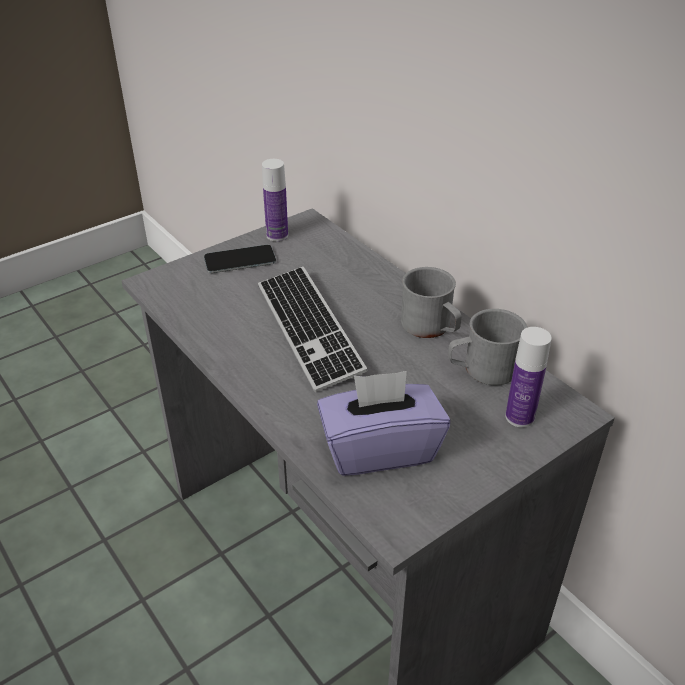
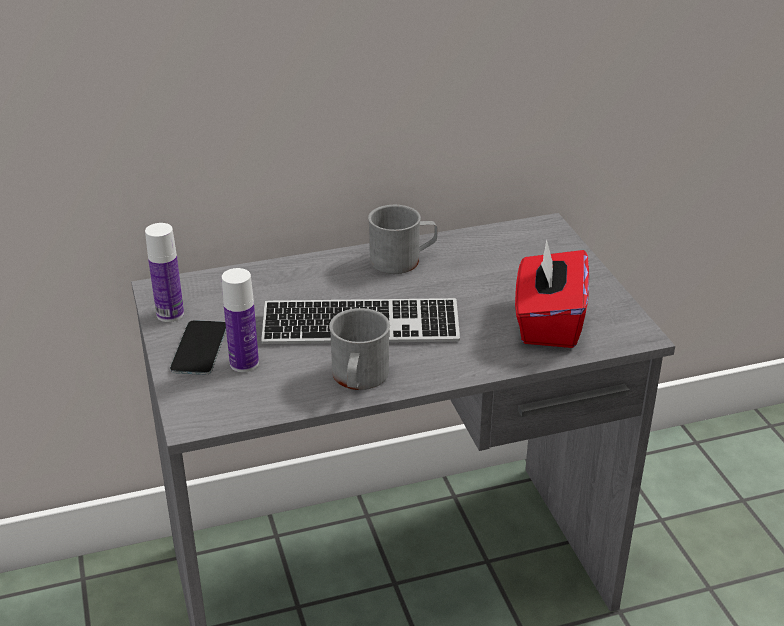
camera: 70 degrees left, 5 degrees down
purple tissue box [317,371,450,476] -> red tissue box [515,239,589,348]
grey mug [448,309,527,385] -> grey mug moved to [329,308,390,390]
bottle [505,327,552,428] -> bottle moved to [222,268,259,372]

